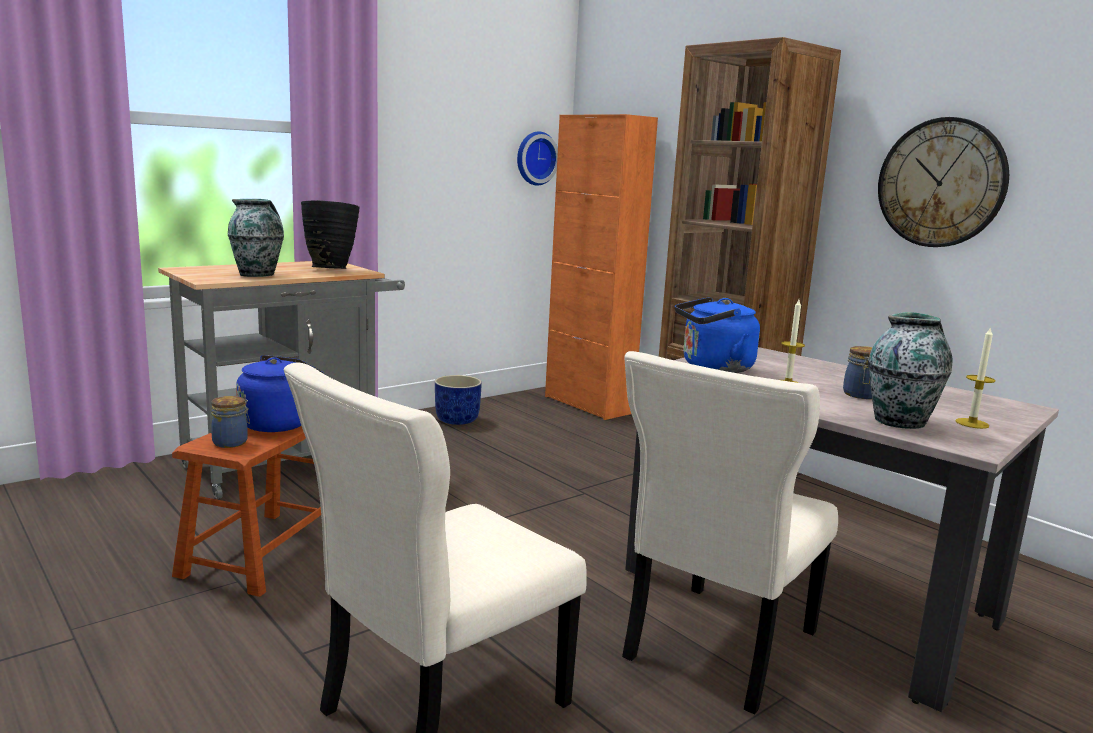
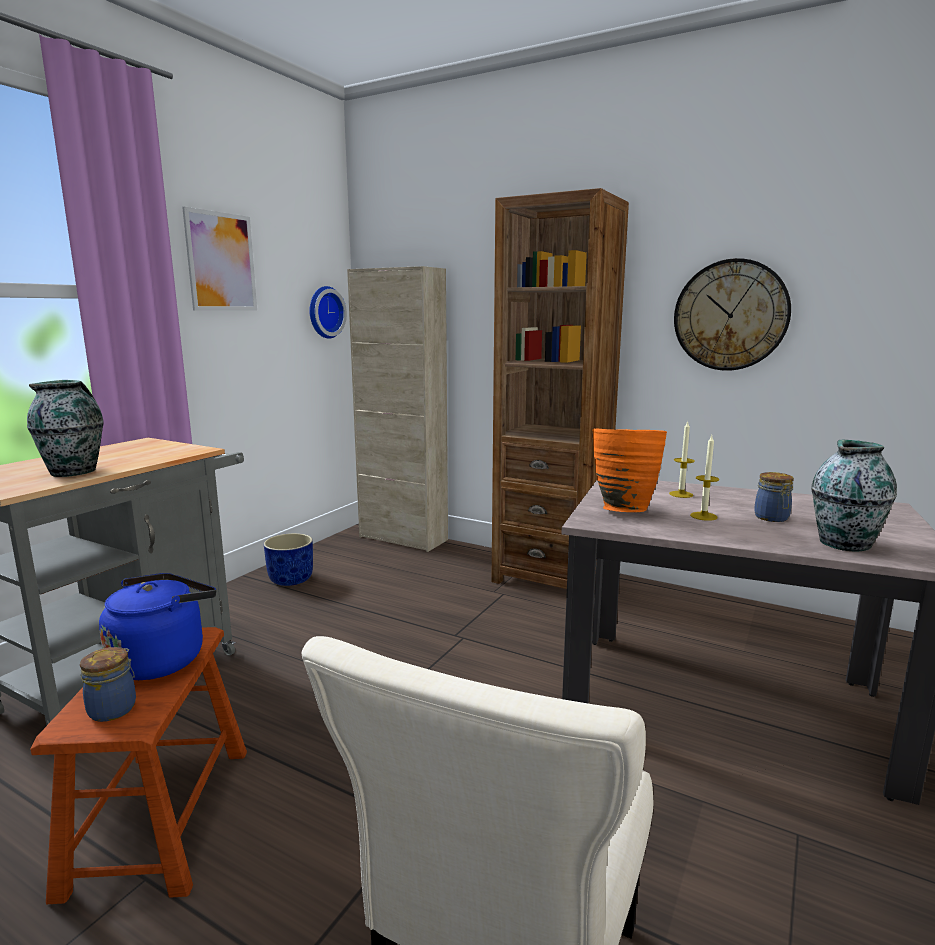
camera: 20 degrees left, 0 degrees up
black vase [301,200,359,269] -> none
orange cabinet [545,114,658,420] -> beige cabinet [347,266,448,552]
beige chair [622,351,838,715] -> none
blue kettle [675,297,760,373] -> orange vase [592,429,667,512]
candle [955,326,995,429] -> candle moved to [669,421,695,498]
none -> picture [182,207,257,311]

